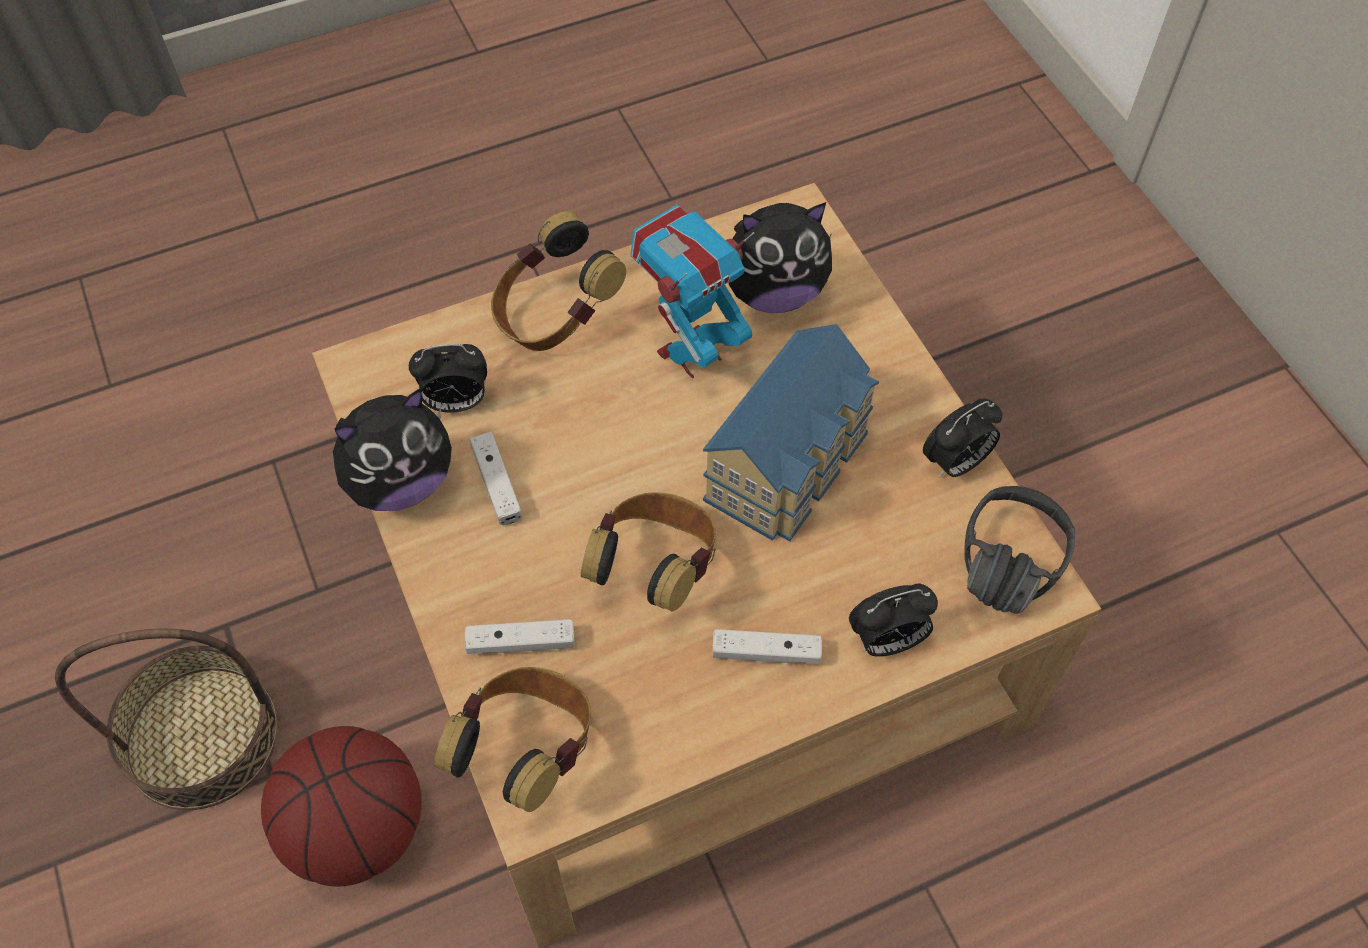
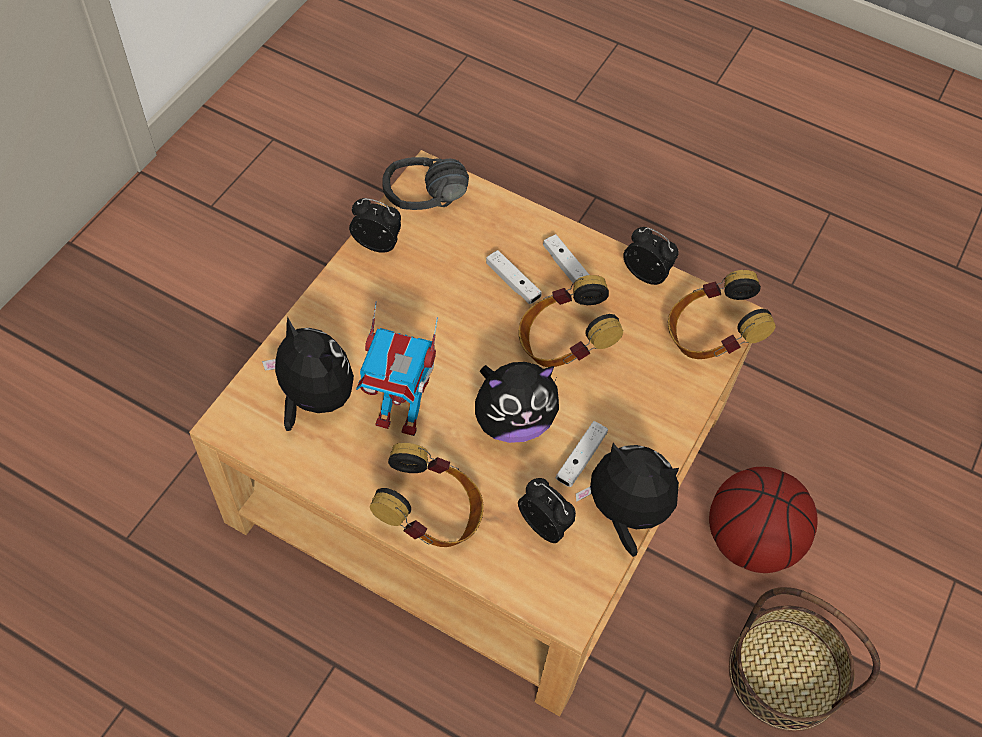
camera: 130 degrees left, 0 degrees up
white game controller [465,619,575,654] -> white game controller moved to [486,250,542,304]
toy house [703,324,879,542] -> none
alarm clock [849,584,938,657] -> alarm clock moved to [623,227,679,285]
none -> plush toy [475,362,559,443]

